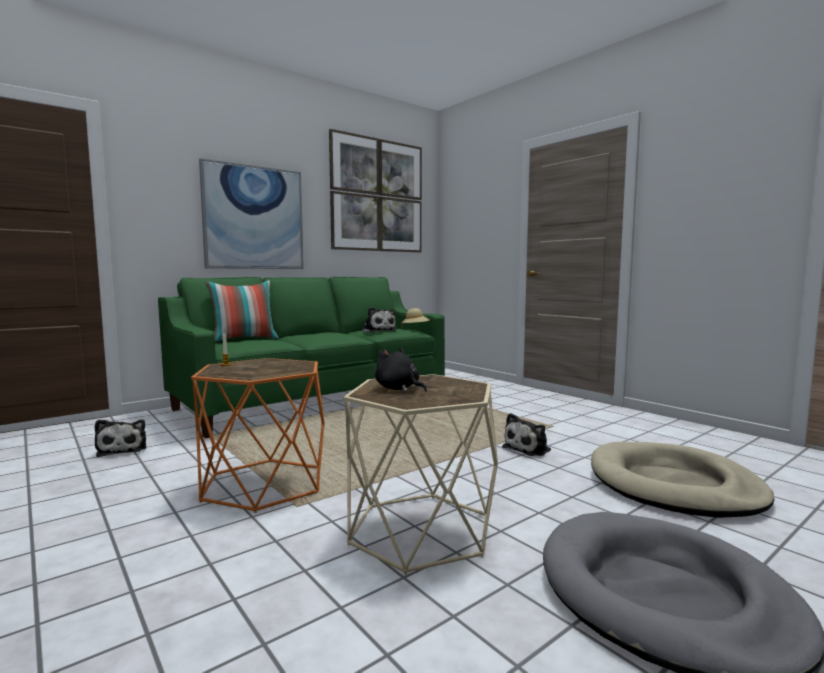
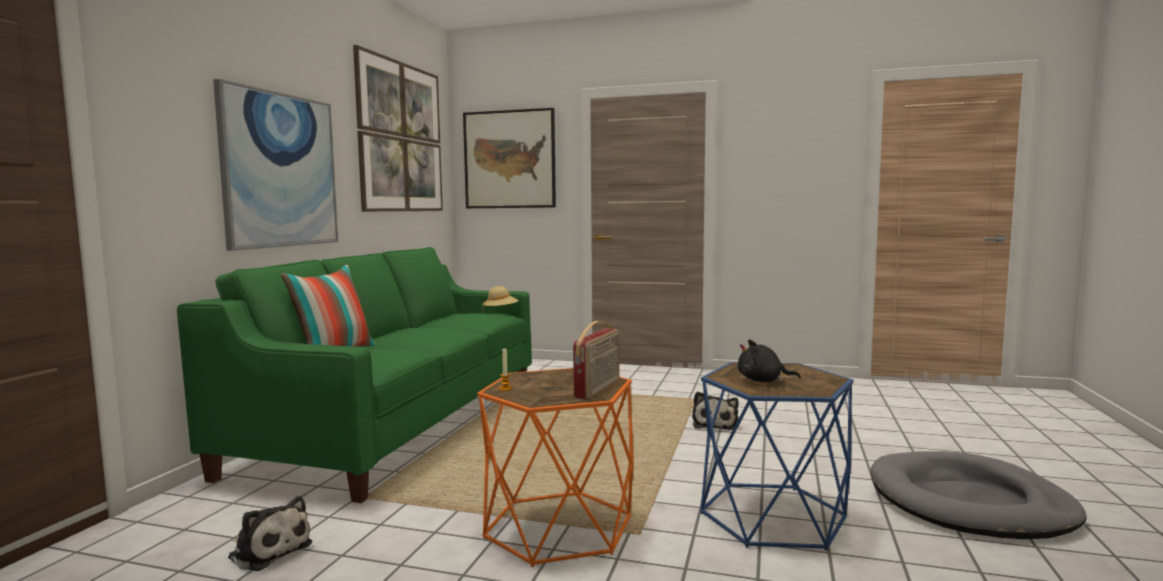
camera: 35 degrees left, 0 degrees up
beige side table [343,374,498,575] -> blue side table [700,362,854,551]
plush toy [362,307,396,333] -> none
beige dog bed [591,442,774,518] -> none
none -> picture [463,108,556,208]
none -> radio [573,321,619,399]

